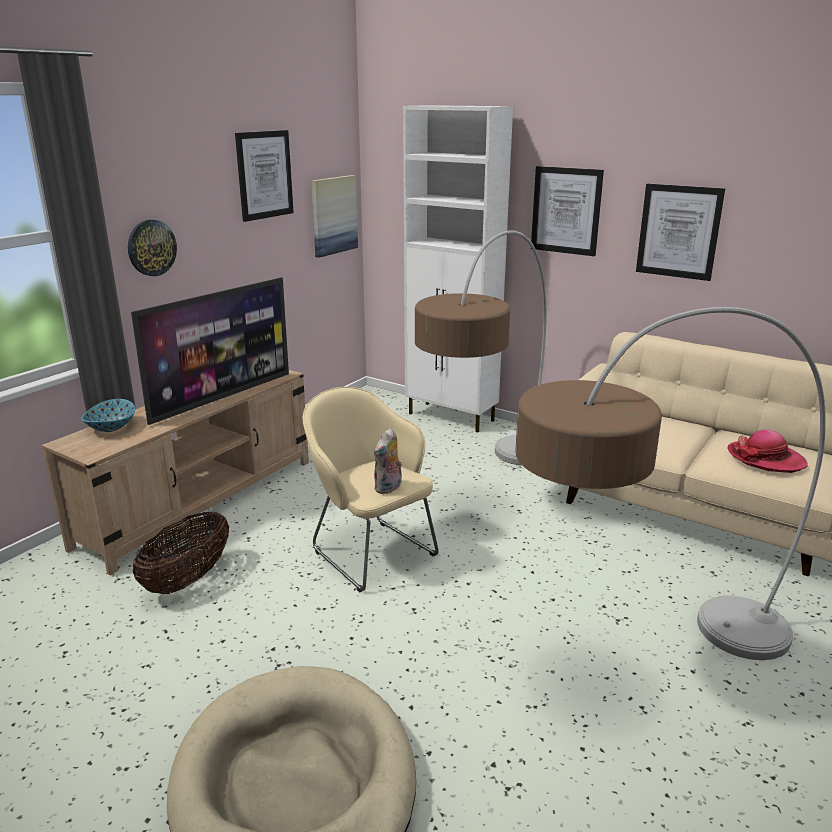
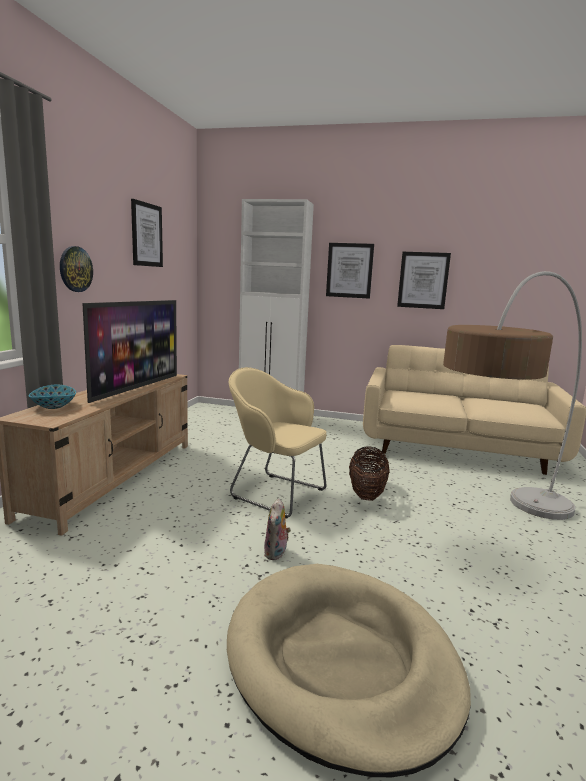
camera: 20 degrees left, 10 degrees down
basket [133,511,229,594] -> basket moved to [349,447,390,501]
picture [311,175,358,258] -> none
plush toy [374,428,402,494] -> plush toy moved to [264,498,291,560]
floor lamp [415,230,546,466] -> none
hat [727,430,808,473] -> none

